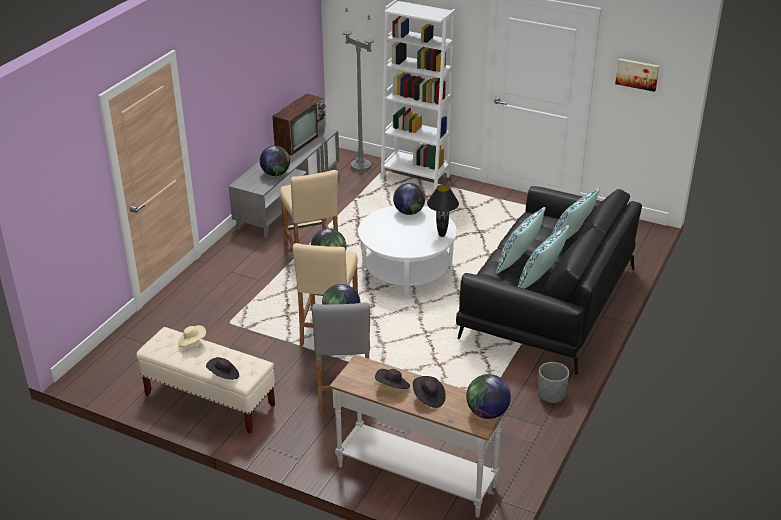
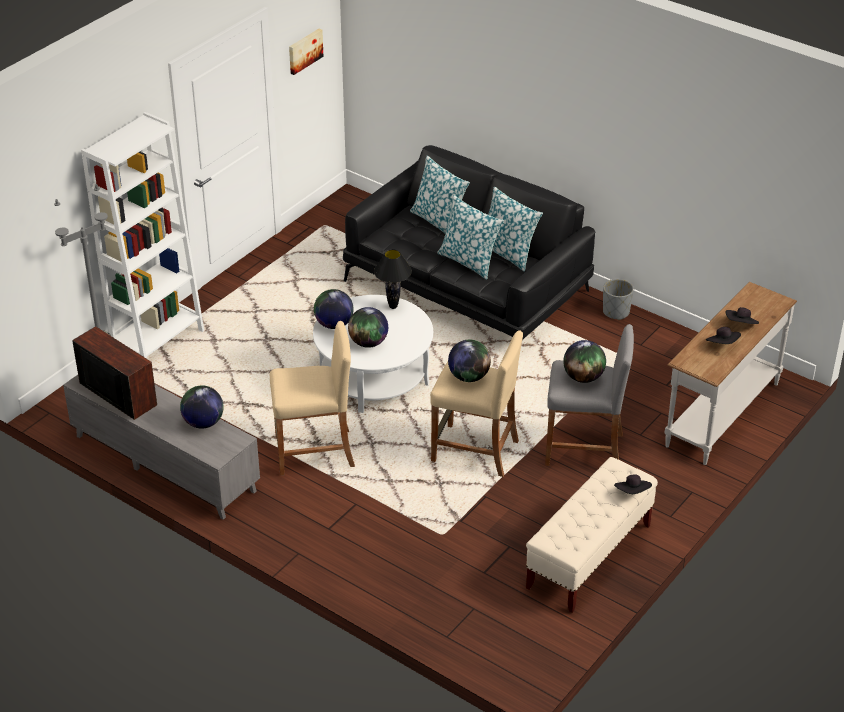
camera: 80 degrees left, 5 degrees up
beige hat [178,325,206,347] -> none
globe [466,374,511,419] -> globe moved to [348,307,388,348]

